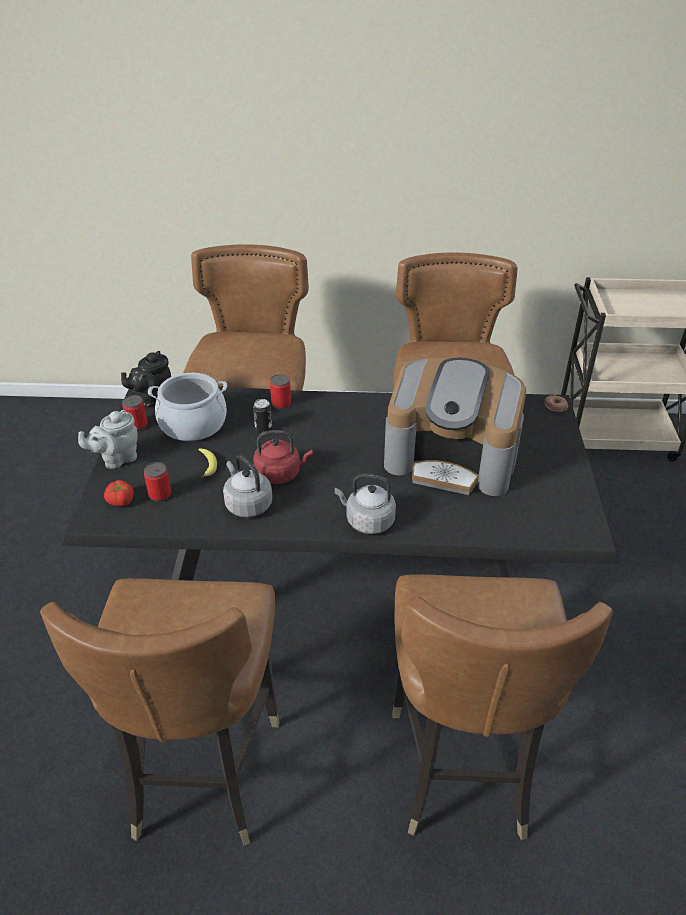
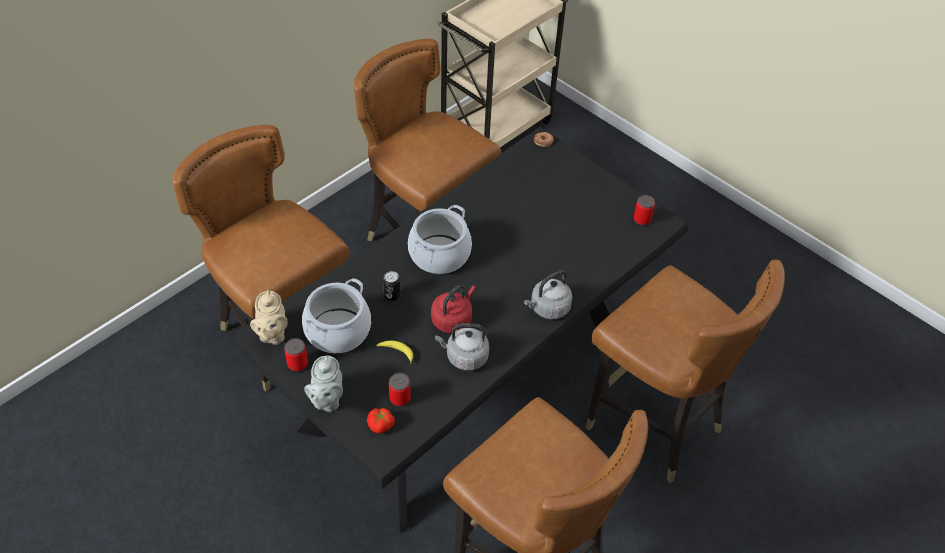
camera: 50 degrees left, 10 degrees up
black teapot [121,351,171,407] -> beige teapot [250,290,287,345]
can [270,374,291,409] -> can moved to [633,195,655,226]
coffee machine [384,357,526,496] -> none
none -> cooking pot [408,205,472,274]

